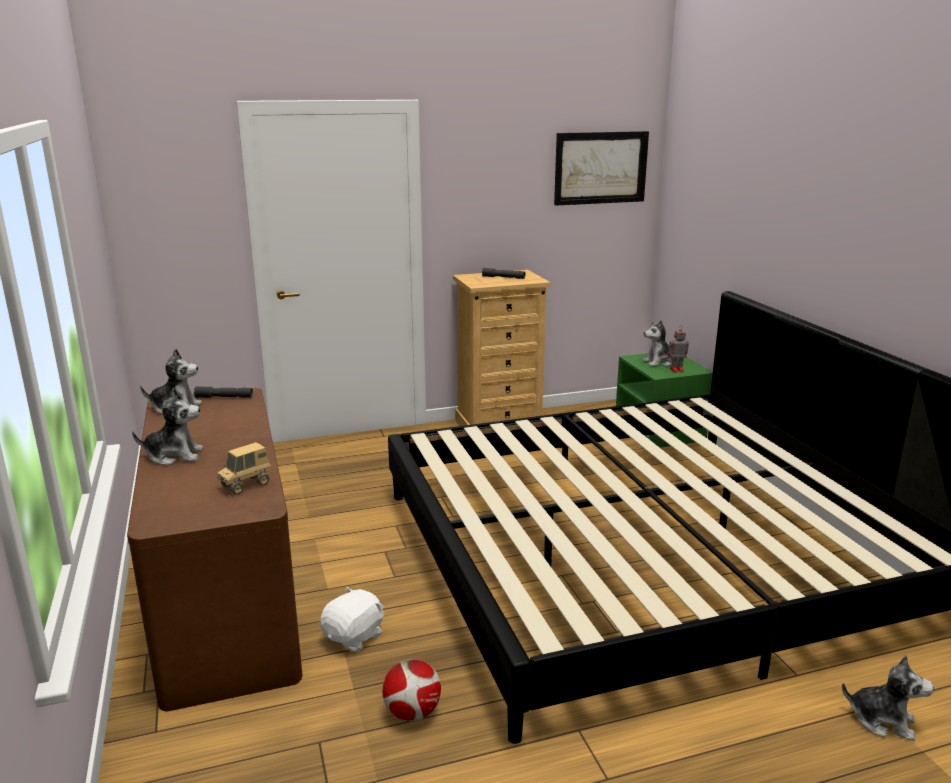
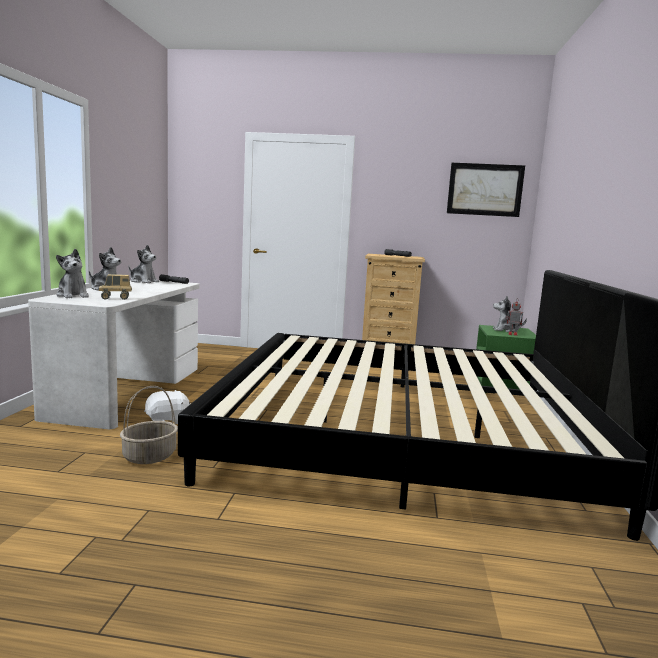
camera: 25 degrees right, 10 degrees down
brown desk [127,388,302,711] -> white desk [28,280,199,429]
football [382,659,441,721] -> basket [120,386,178,464]
plush toy [842,655,934,741] -> plush toy moved to [56,249,89,298]

